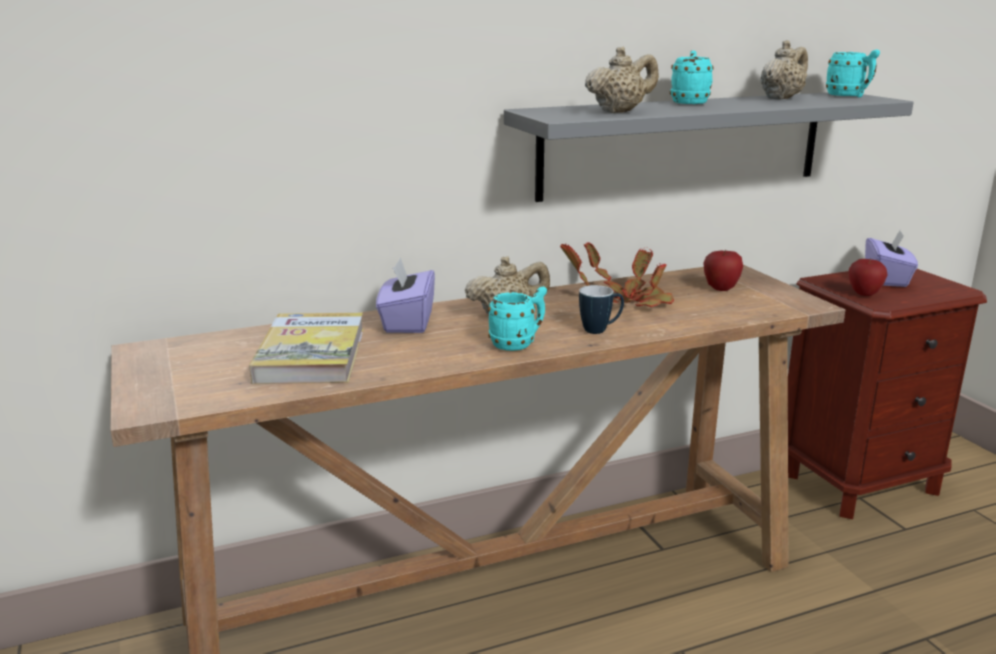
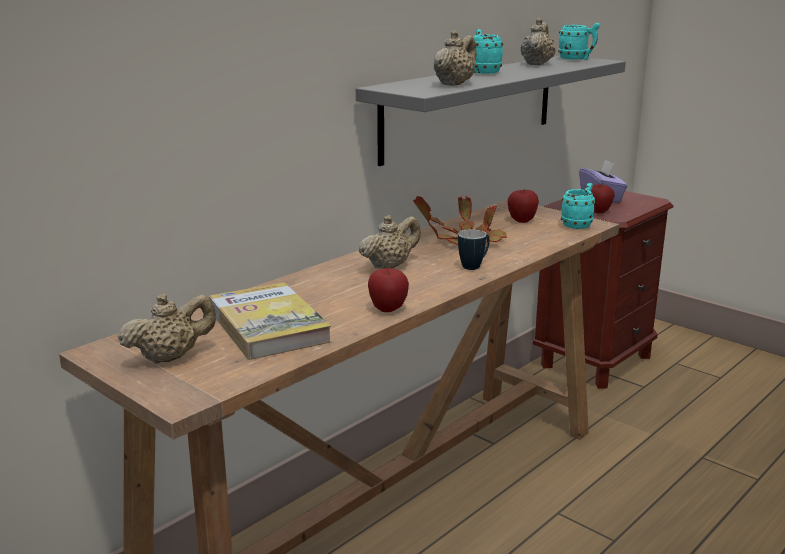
camera: 25 degrees left, 0 degrees up
purple tissue box [376,257,435,333] -> none
turquoise mug [488,286,547,351] -> turquoise mug moved to [561,183,596,229]
none -> beige teapot [118,294,216,364]
none -> apple [368,268,409,312]

